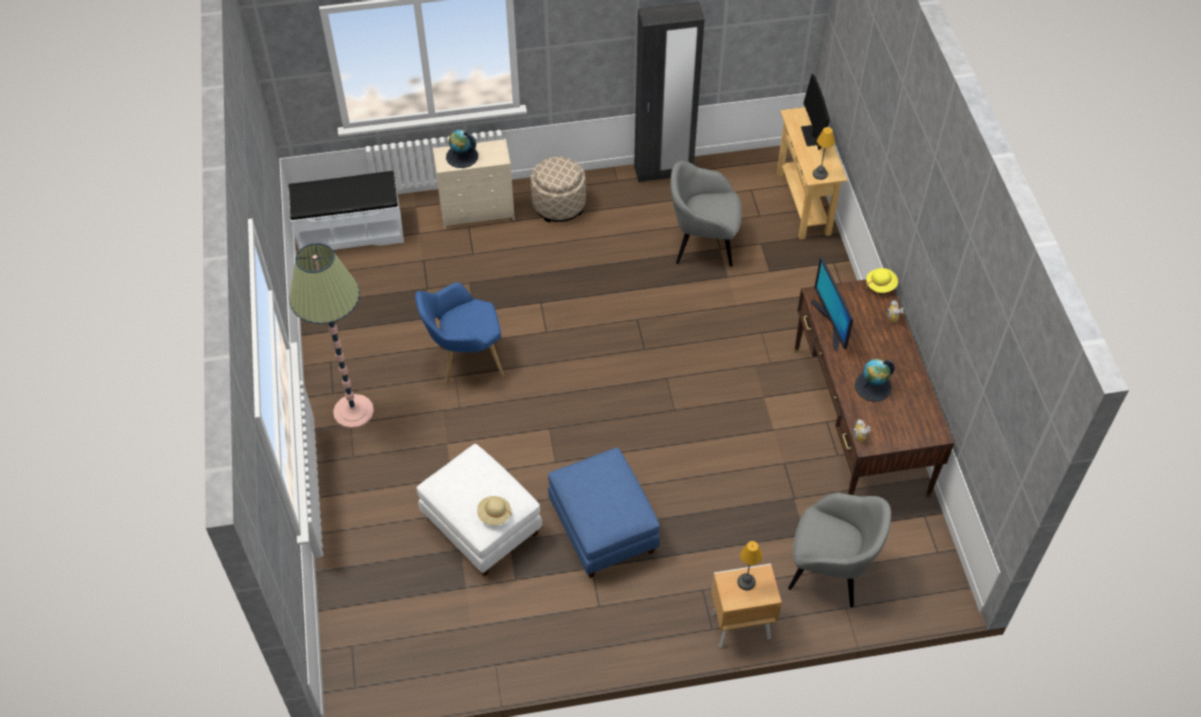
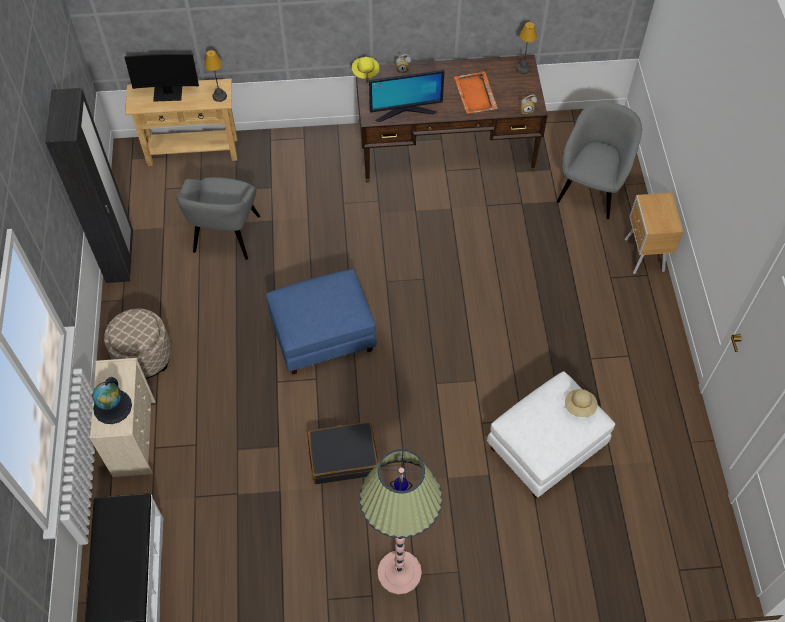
camera: 85 degrees left, 5 degrees up
blue armchair [415,283,504,384] -> black suitcase [307,422,378,484]
blue ottoman [548,448,660,578] -> blue ottoman moved to [266,269,377,375]
table lamp [737,541,762,590] -> table lamp moved to [516,22,537,74]
globe [854,359,895,402] -> orange tray [454,71,498,114]

